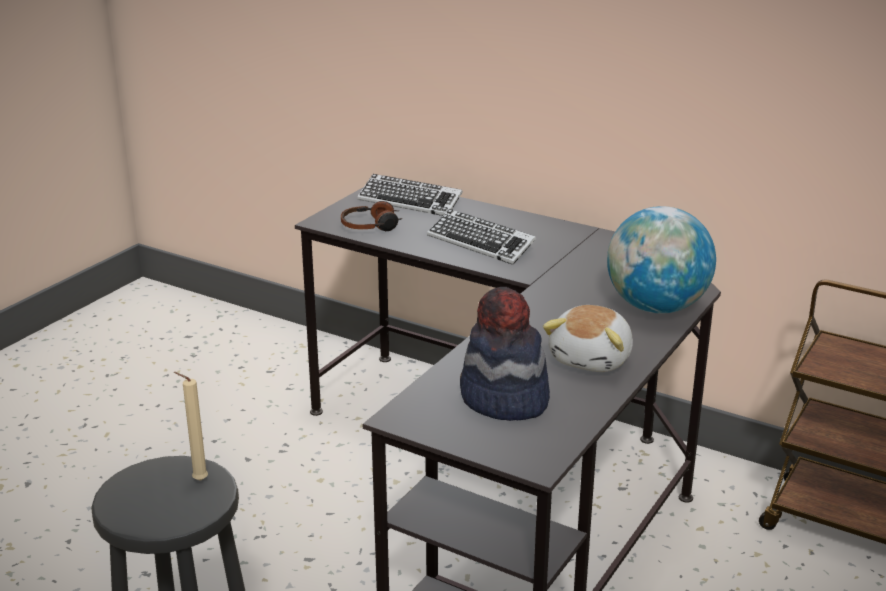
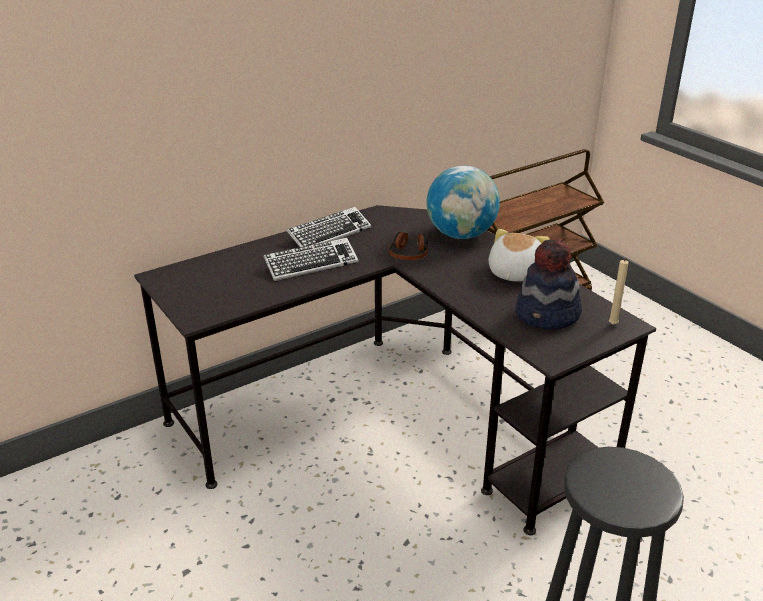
camera: 65 degrees left, 5 degrees up
beige candle [174,372,208,481] -> beige candle moved to [609,258,629,325]
headphones [341,201,403,231] -> headphones moved to [388,232,428,260]
keyboard [357,174,463,216] -> keyboard moved to [287,207,371,247]
plush toy [543,305,633,372] -> plush toy turned 120 degrees counterclockwise [488,229,549,282]

